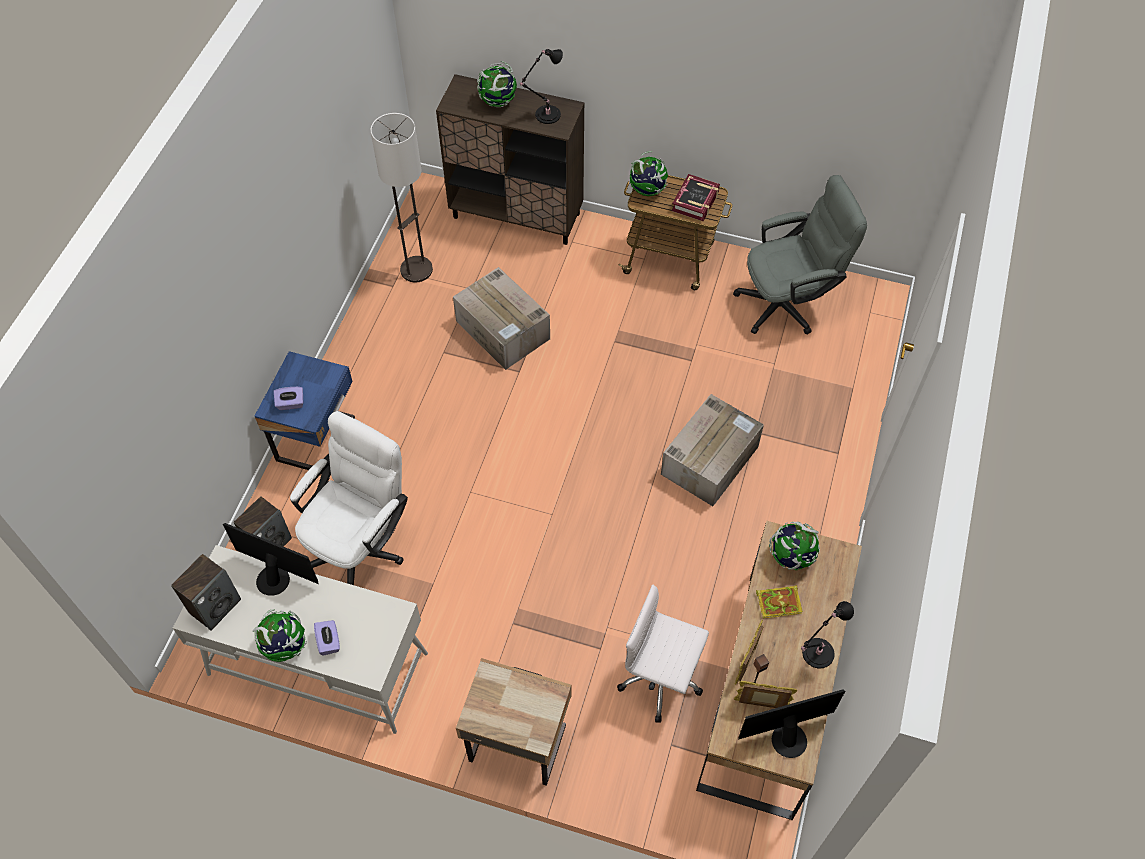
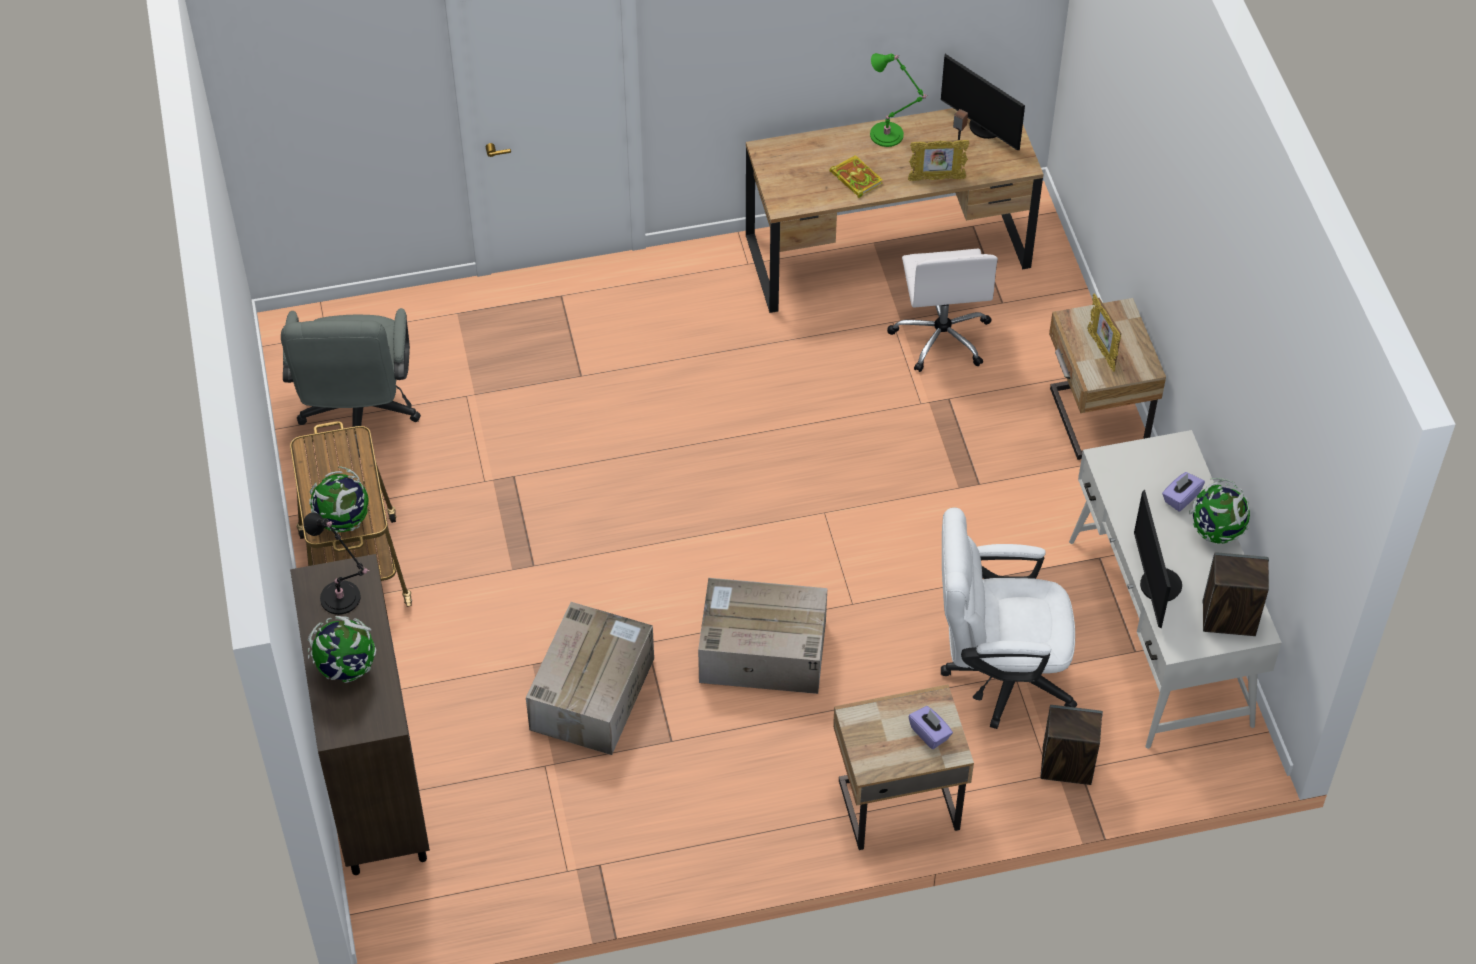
camera: 120 degrees left, 5 degrees down
blue nightstand [255,351,355,474] -> beige nightstand [833,684,974,850]
floor lamp [370,113,433,282] -> none
cardboard box [661,394,764,506] -> cardboard box moved to [698,578,827,694]
book [672,174,720,221] -> none
grey office chair [733,175,867,334] -> grey office chair turned 135 degrees counterclockwise [281,308,421,457]
picture frame [734,681,797,708] -> picture frame moved to [1087,293,1121,372]
globe [769,521,820,570] -> none
black table lamp [801,601,854,669] -> green table lamp [870,53,928,147]

